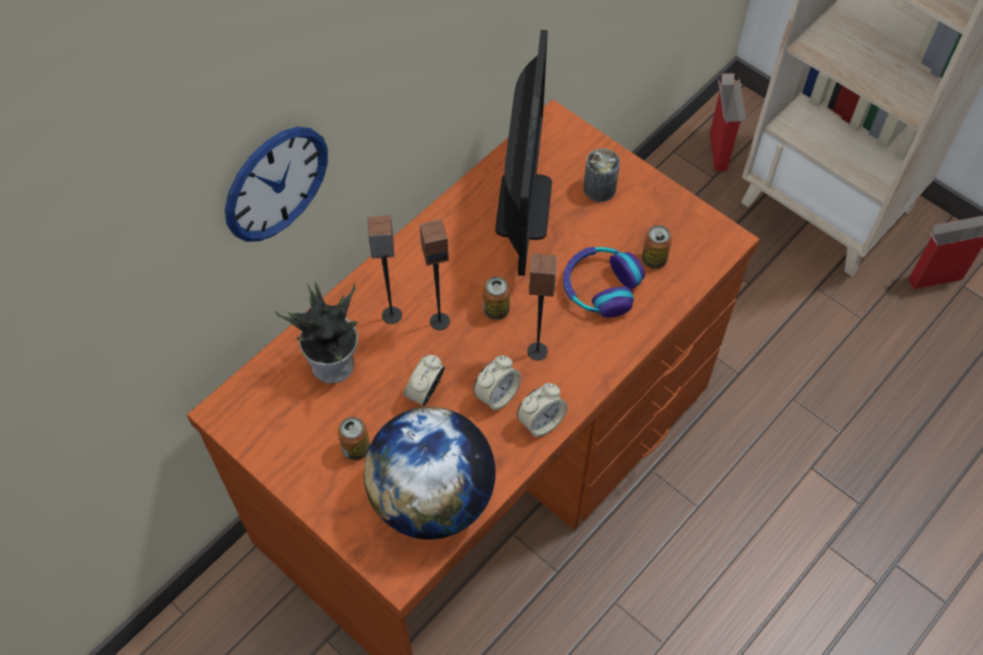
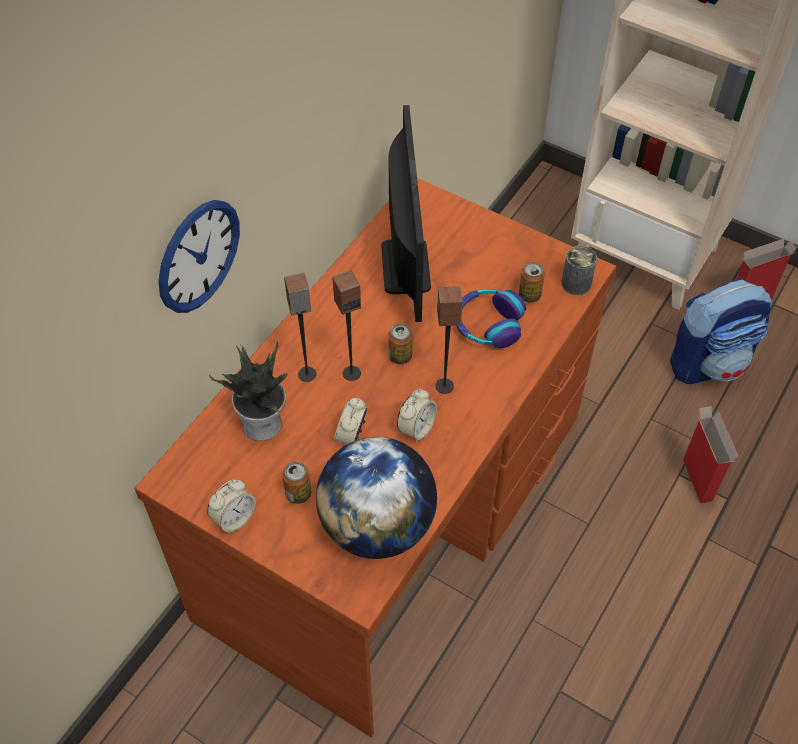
camera: 10 degrees left, 5 degrees down
alarm clock [517,383,567,437] -> alarm clock moved to [207,479,256,534]
can [583,148,620,202] -> can moved to [561,246,597,295]
cardboard box [710,73,746,171] -> cardboard box moved to [683,406,738,503]
none -> backpack [670,280,772,384]

